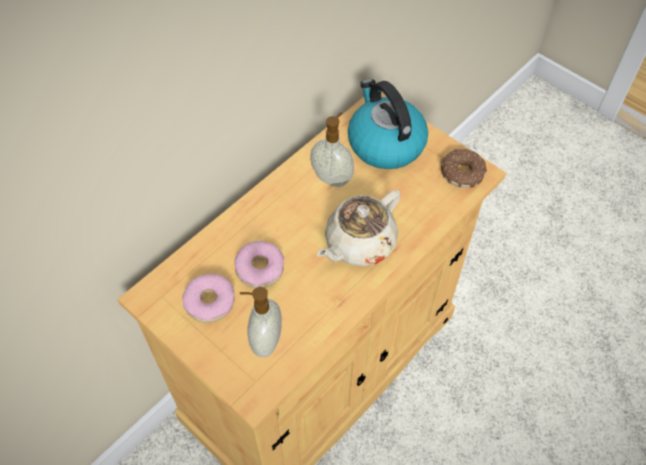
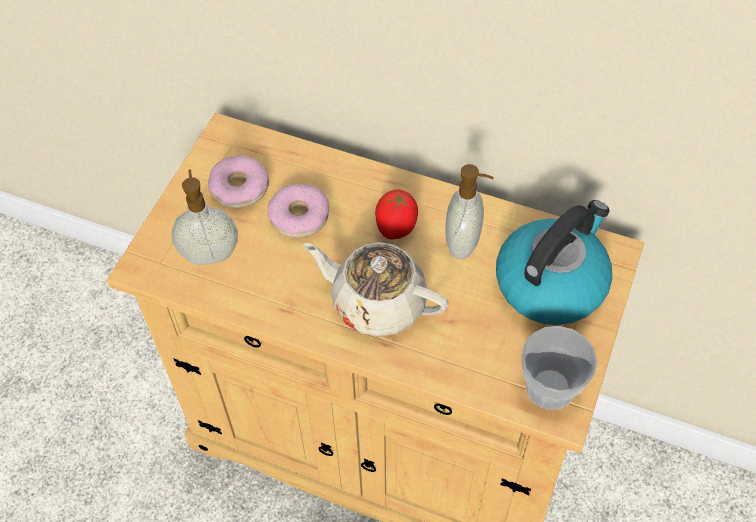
camera: 70 degrees right, 0 degrees up
donut [441,149,487,188] -> cup [521,326,597,410]
none -> tomato [375,189,418,239]

